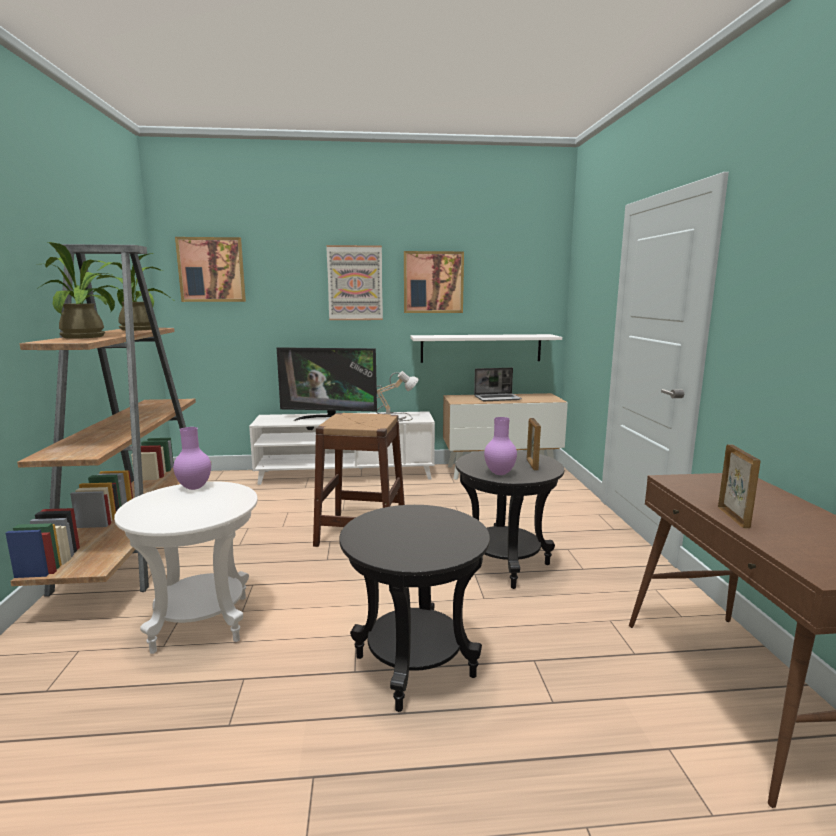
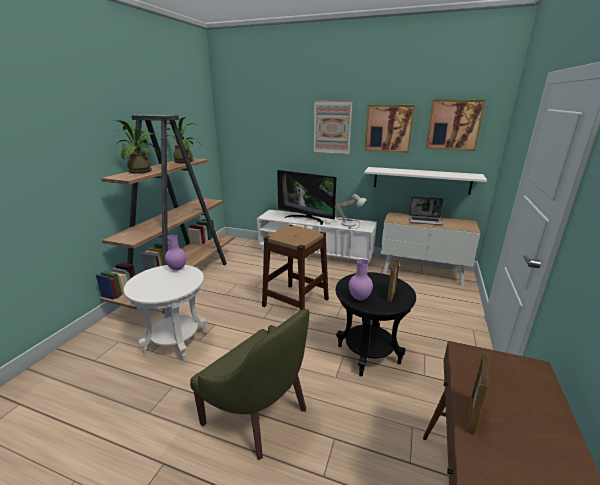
camera: 25 degrees right, 10 degrees up
picture [175,237,246,302] -> picture moved to [426,100,486,151]
black side table [339,505,490,712] -> green armchair [190,309,309,460]

